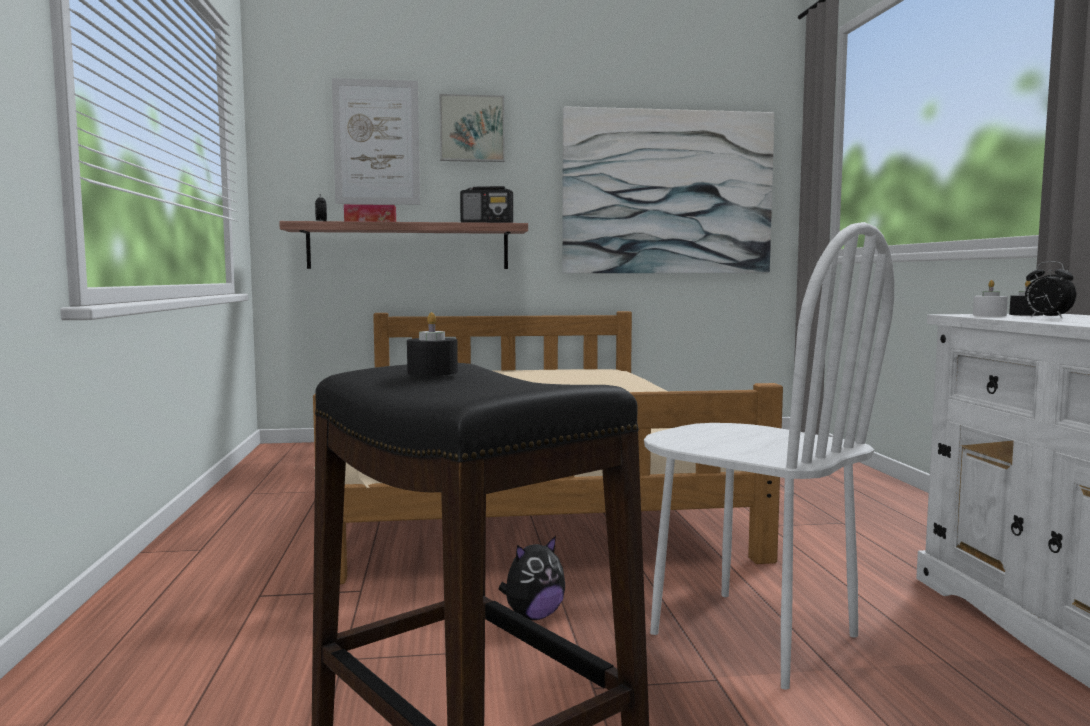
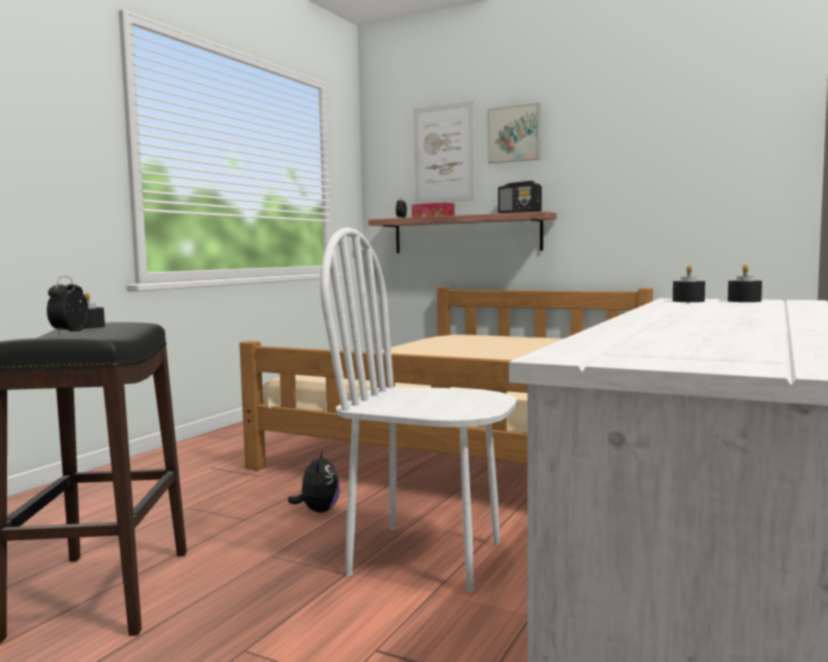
camera: 35 degrees right, 0 degrees up
plush toy [499,536,565,620] -> plush toy turned 90 degrees counterclockwise [288,450,340,513]
picture [562,106,775,273] -> none
white chair [644,222,895,690] -> white chair turned 120 degrees clockwise [320,227,517,592]
white candle [973,280,1008,317] -> black candle [673,265,705,302]
alarm clock [1025,261,1076,318] -> alarm clock moved to [47,276,88,335]

